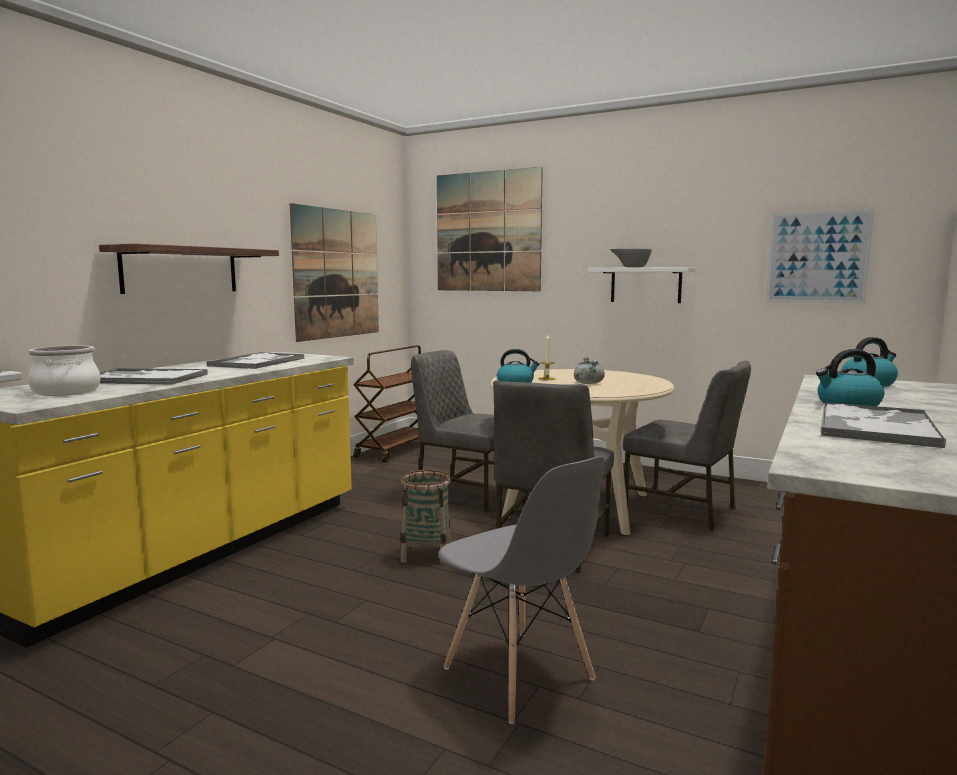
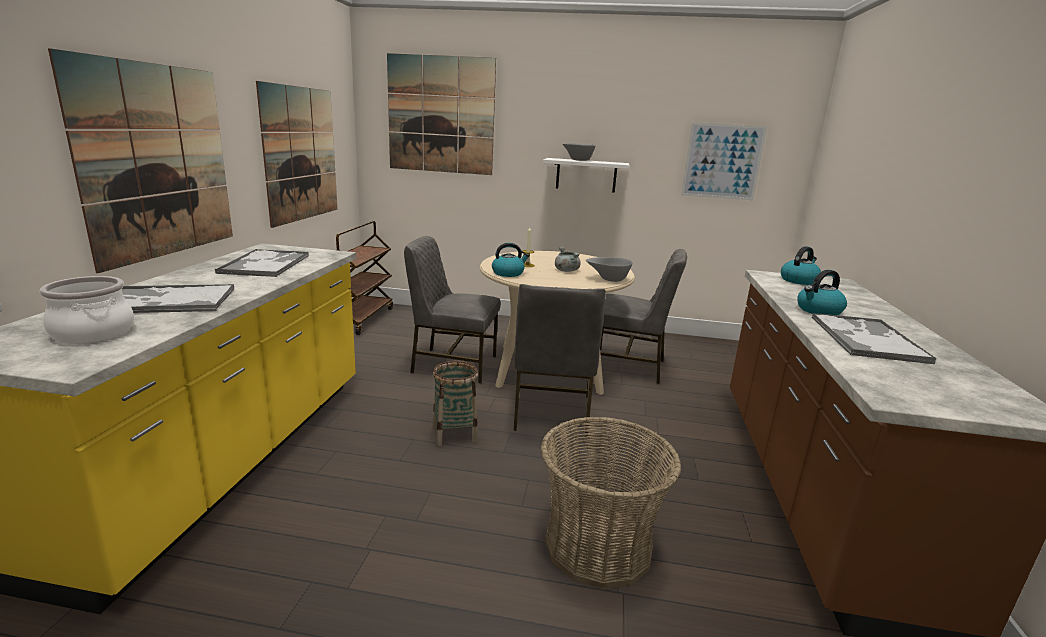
camera: 20 degrees left, 10 degrees up
shelf [99,244,279,294] -> picture [48,48,233,273]
grey chair [439,456,605,724] -> basket [541,416,681,589]
none -> grey bowl [586,257,632,282]

